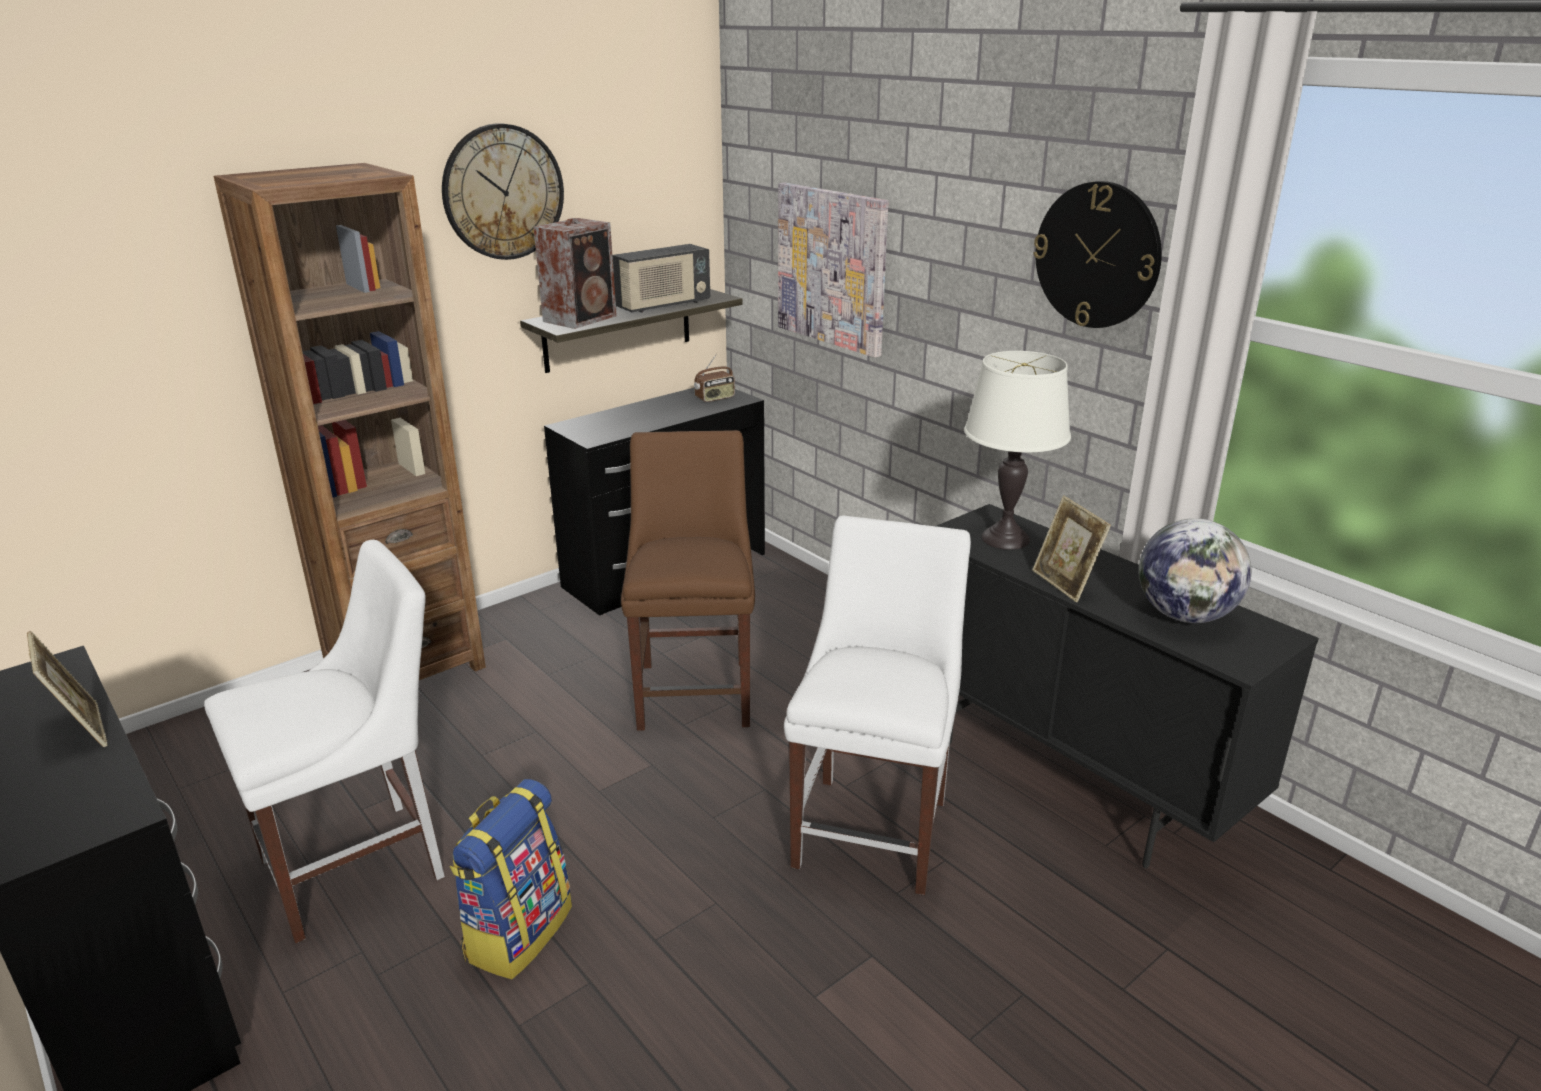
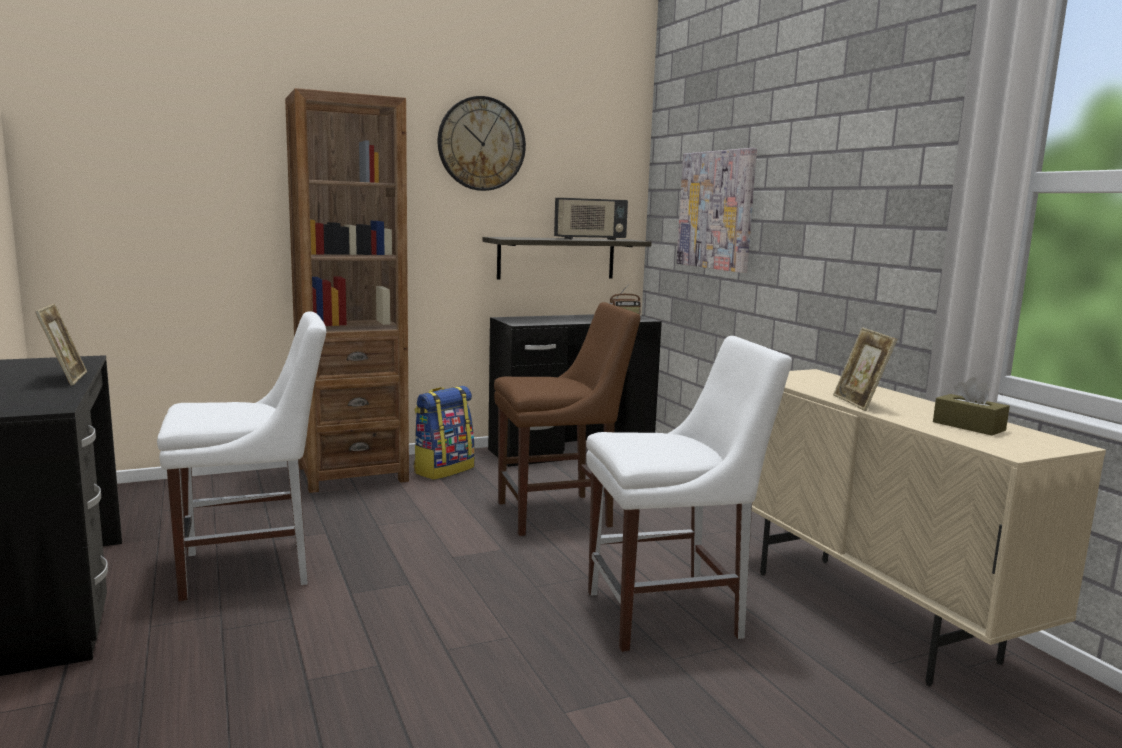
camera: 15 degrees right, 15 degrees down
backpack [449,779,572,979] -> backpack moved to [413,386,475,480]
speaker [534,218,617,329] -> none
brown chair [621,430,755,731] -> brown chair turned 60 degrees clockwise [494,302,641,536]
white chair [784,515,971,895] -> white chair turned 45 degrees clockwise [587,336,792,652]
black cabinet [937,504,1319,868] -> beige cabinet [752,369,1106,686]
white table lamp [964,351,1071,550] -> none
wall clock [1033,181,1162,328] -> none
globe [1139,518,1251,623] -> brown tissue box [933,377,1010,435]

